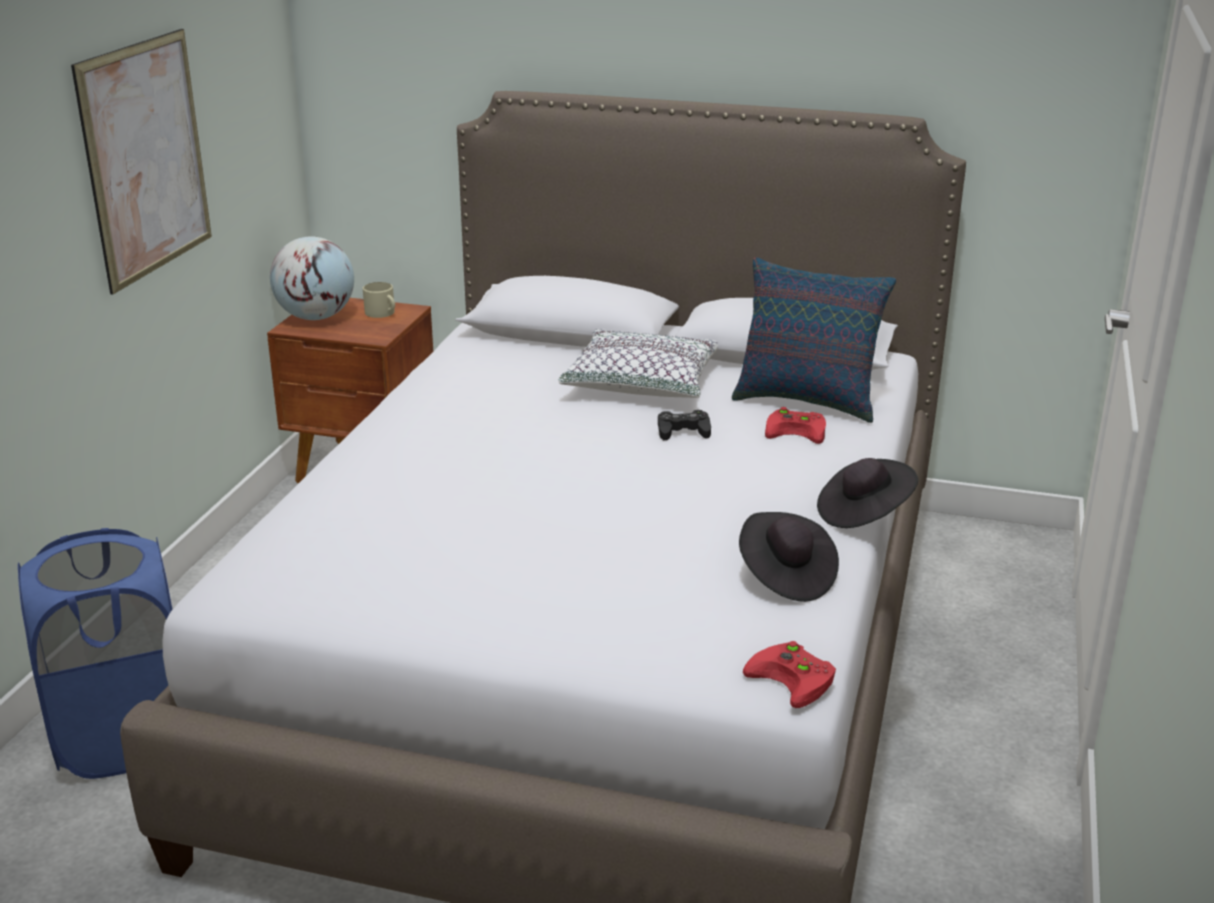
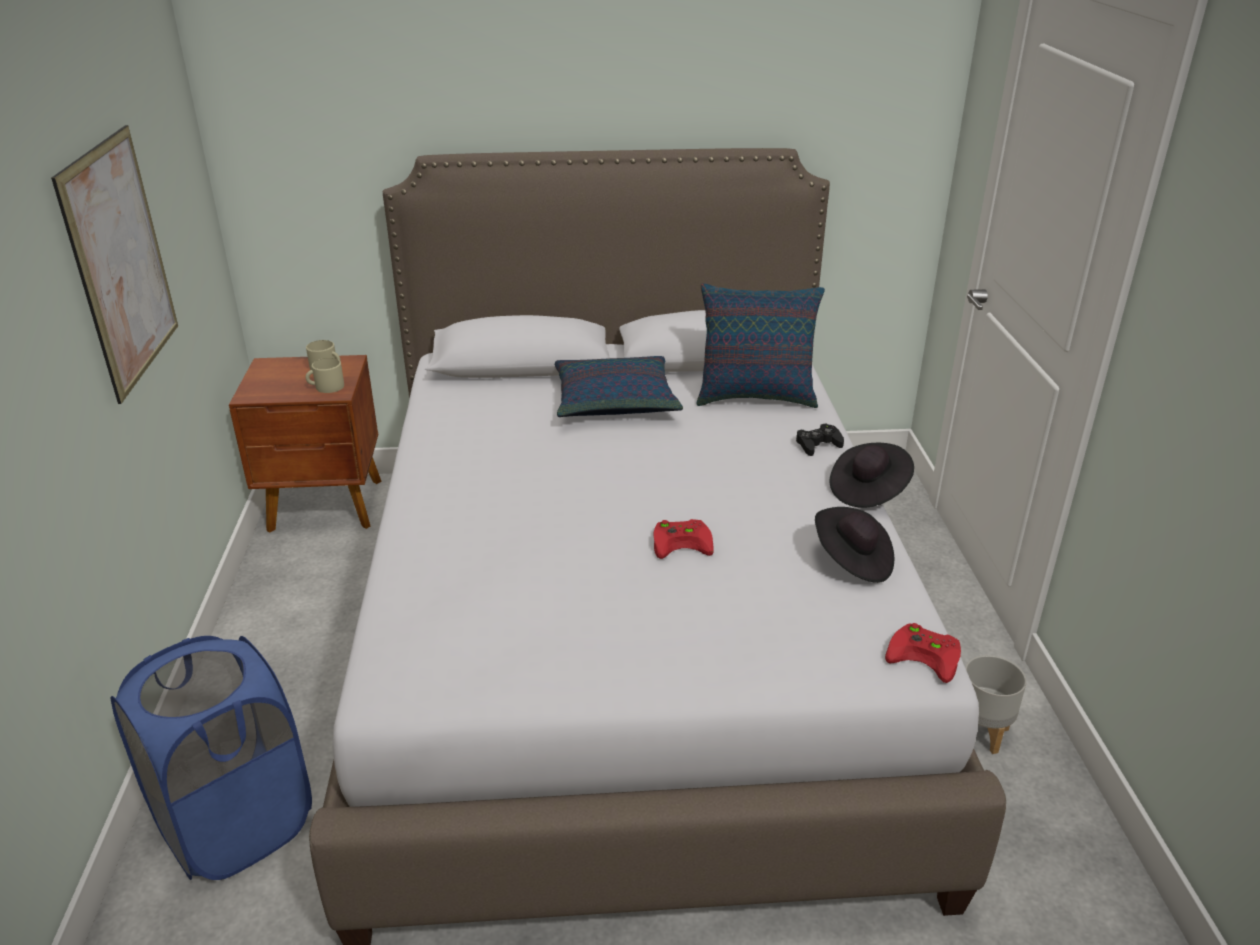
camera: 20 degrees left, 5 degrees up
globe [270,236,354,320] -> none
white pillow [558,329,718,398] -> blue pillow [555,356,683,417]
black game controller [658,410,711,440] -> black game controller moved to [796,424,844,456]
red game controller [765,407,826,444] -> red game controller moved to [653,519,714,559]
none -> beige mug [306,358,344,393]
none -> grey planter [965,655,1027,754]

